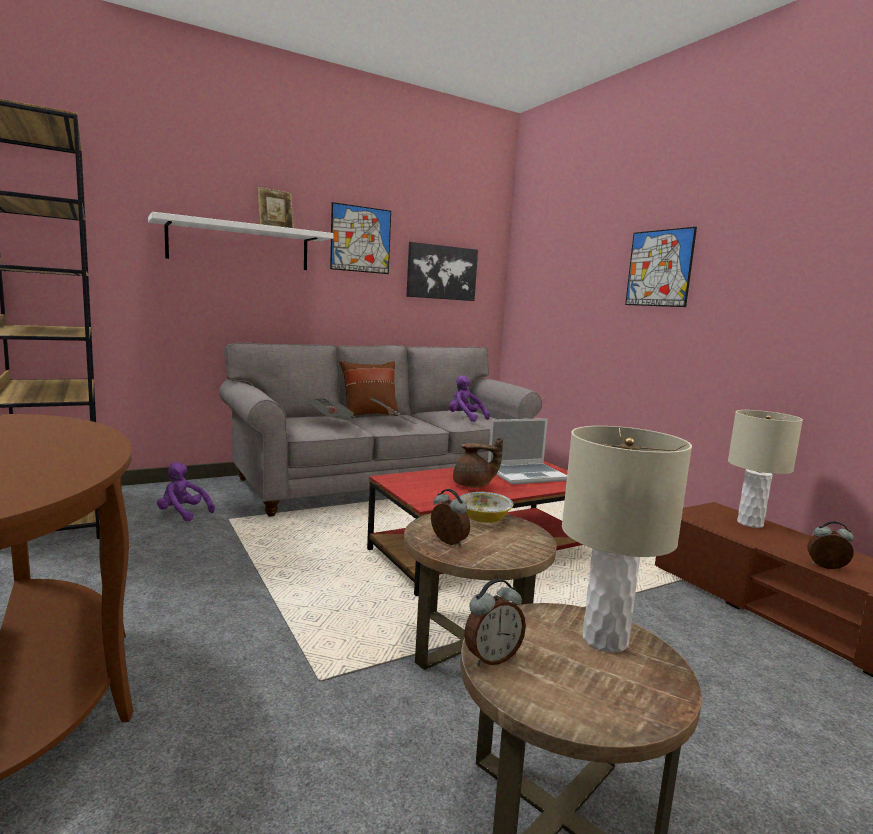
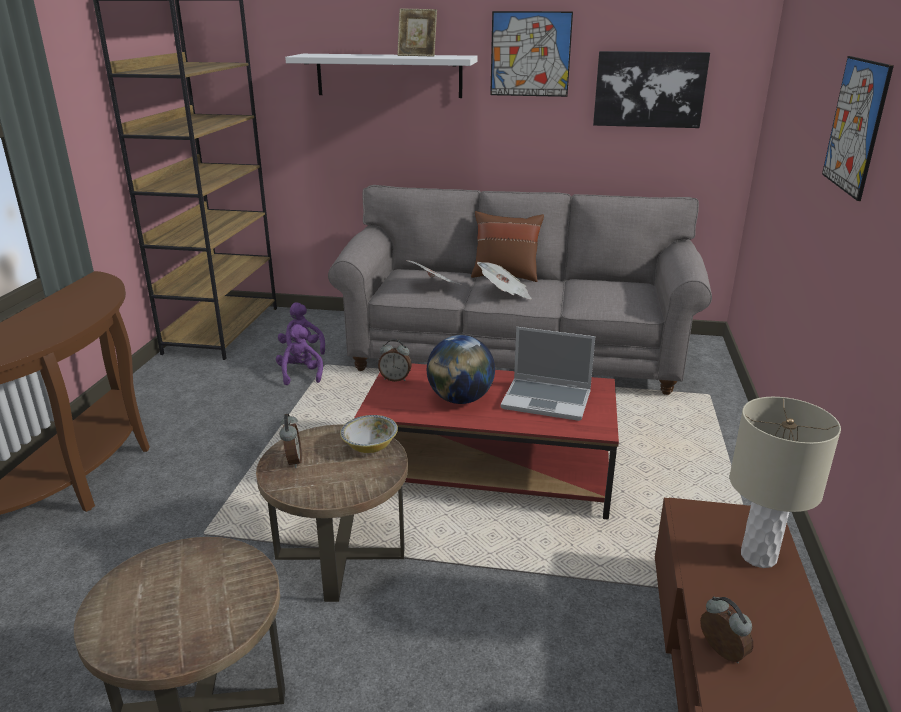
camera: 40 degrees right, 15 degrees up
purple plush toy [449,375,490,422] -> purple plush toy moved to [276,324,323,385]
brown teapot [453,437,503,488] -> globe [427,335,495,404]
alarm clock [464,579,526,666] -> alarm clock moved to [378,339,412,382]
beige table lamp [562,426,692,653] -> none

